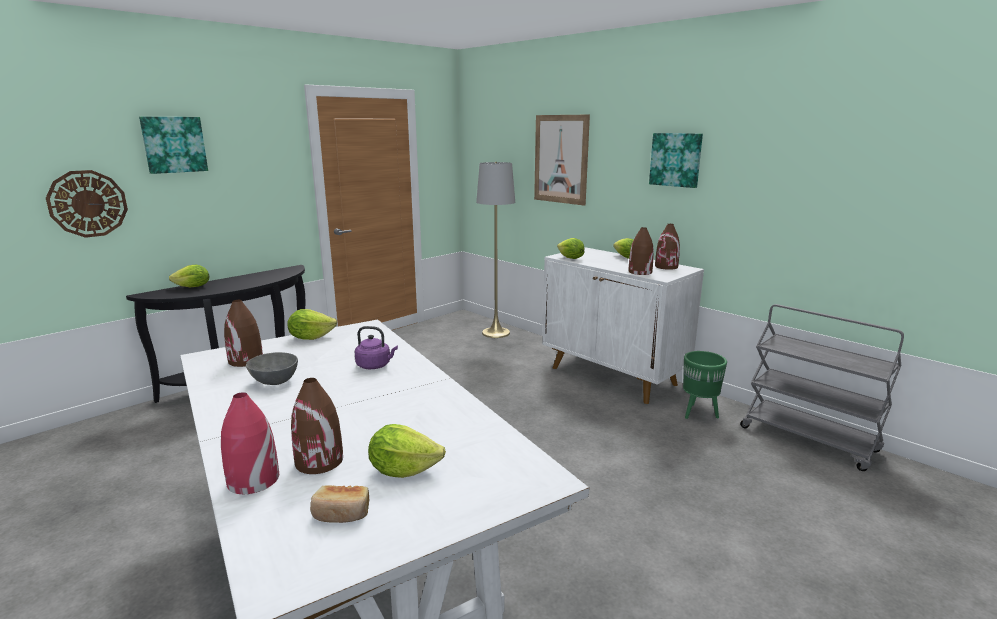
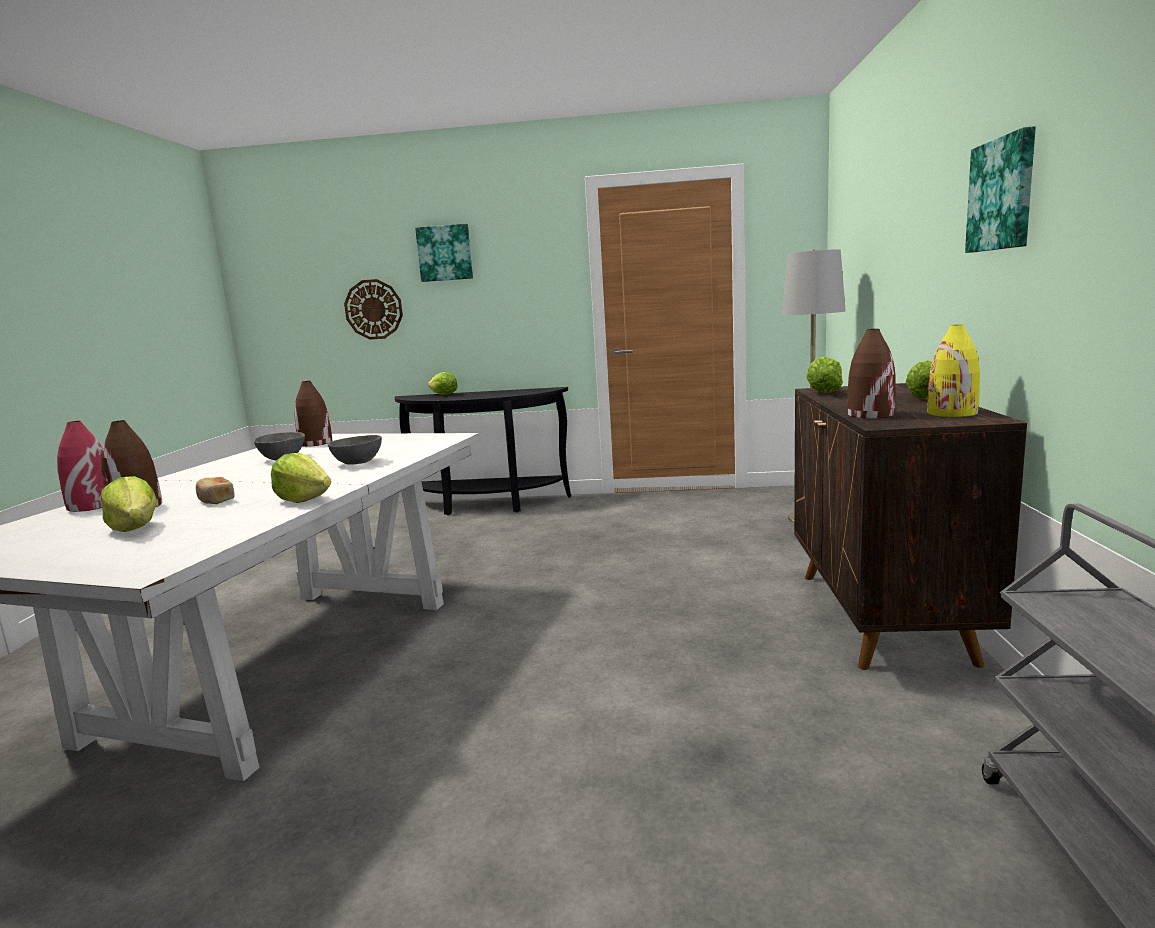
camera: 50 degrees right, 5 degrees down
lettuce [287,309,337,340] -> lettuce moved to [271,453,331,503]
bread [310,485,369,523] -> bread moved to [196,477,235,504]
purple kettle [355,326,398,369] -> grey bowl [327,435,382,465]
picture [534,115,590,206] -> none
white cabinet [542,247,704,404] -> brown cabinet [794,383,1027,670]
brown vase [655,224,680,270] -> yellow vase [927,325,980,417]
green planter [683,351,727,419] -> none

